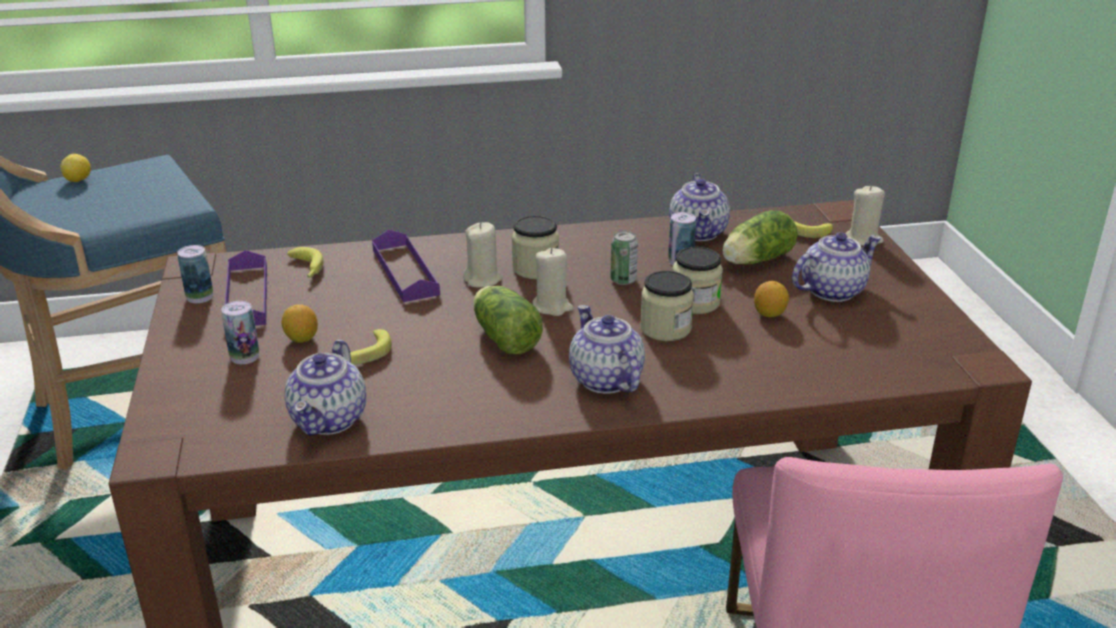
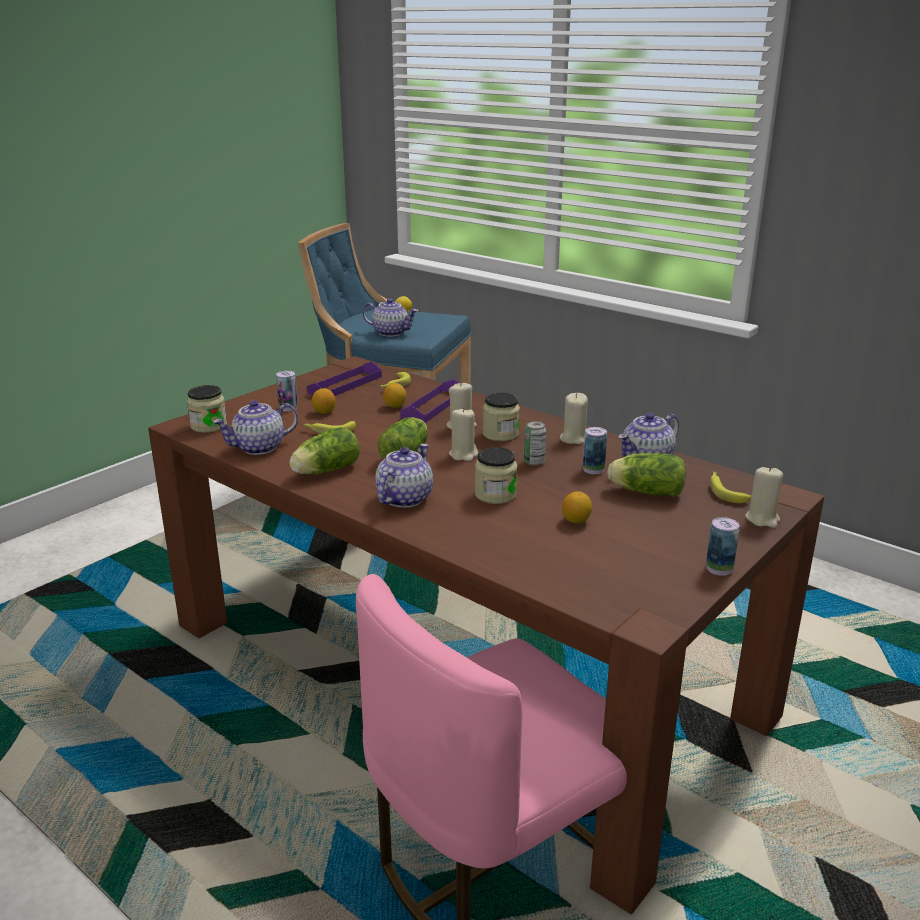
camera: 50 degrees right, 5 degrees down
can [177,245,213,303] -> can moved to [706,517,739,576]
jar [672,247,723,314] -> jar moved to [187,385,227,433]
teapot [792,232,881,302] -> teapot moved to [362,298,418,337]
none -> lettuce [289,427,360,475]
none -> lemon [383,383,406,408]
none -> beige candle [560,393,588,444]

